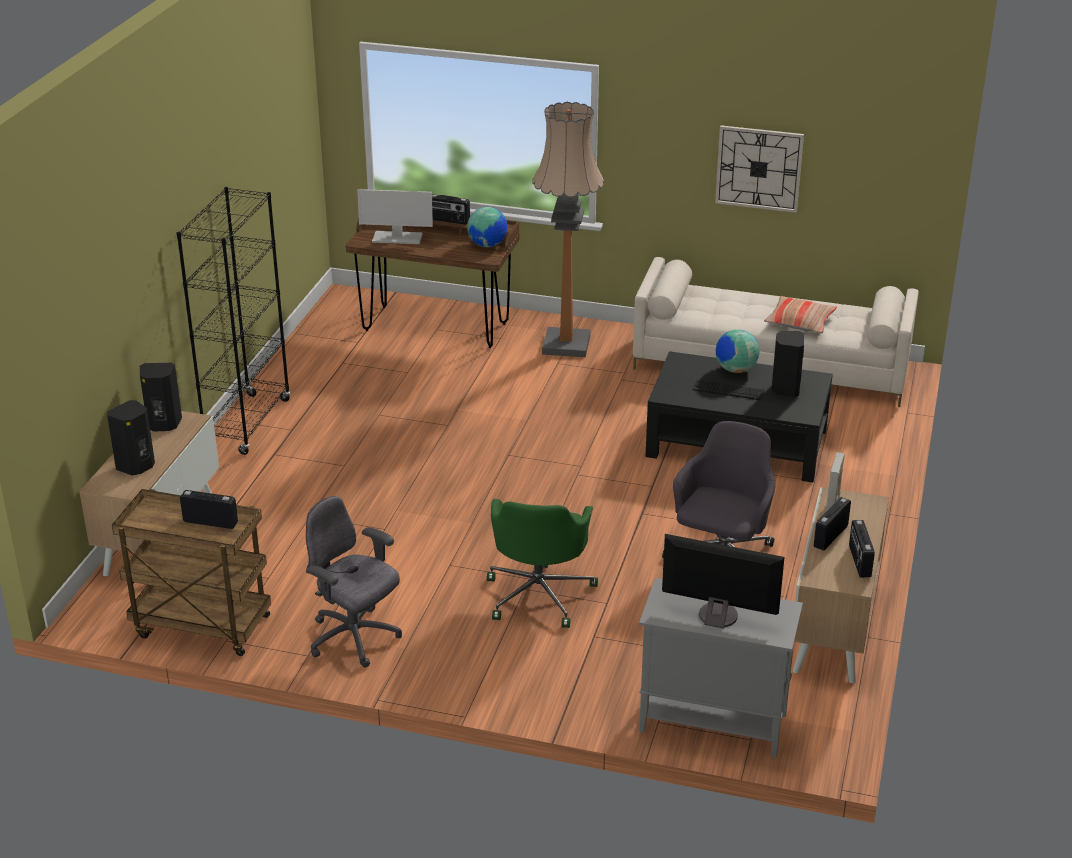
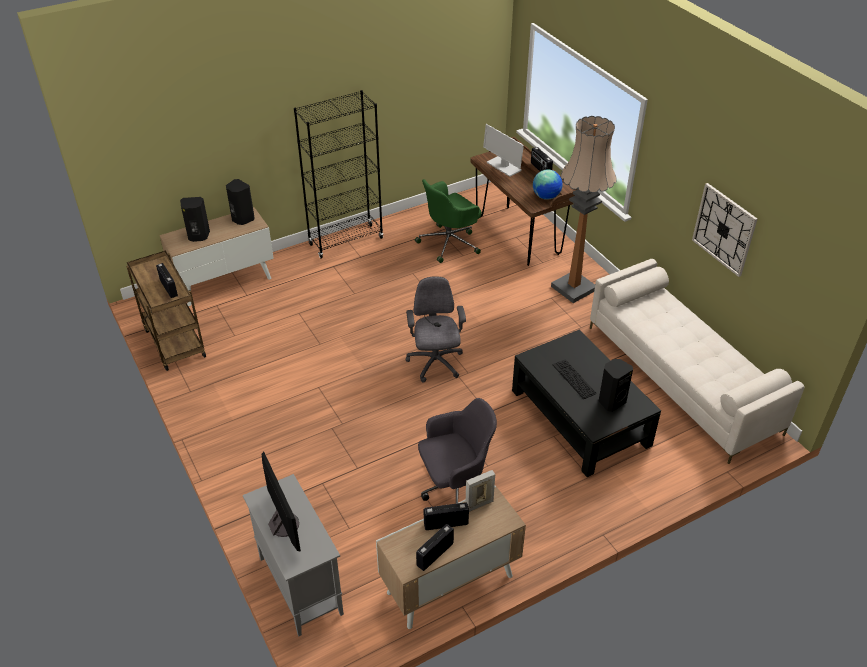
camera: 45 degrees right, 10 degrees up
grey office chair [306,496,402,667] -> grey office chair moved to [406,276,466,383]
green office chair [487,499,598,628] -> green office chair moved to [415,179,482,263]
globe [716,329,759,373] -> none
pillow [764,296,837,333] -> none

